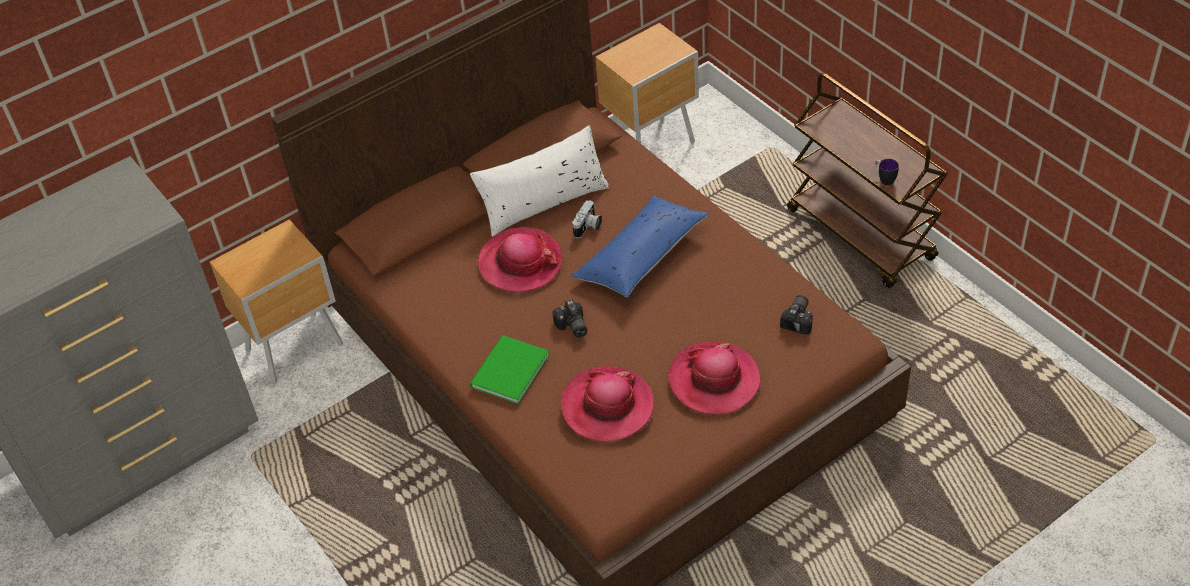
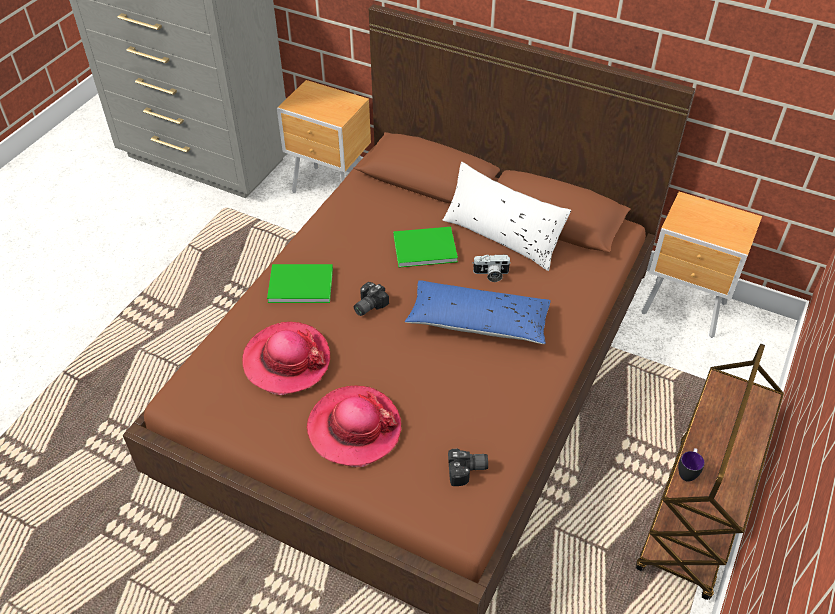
camera: 60 degrees right, 0 degrees up
hat [478,227,562,293] -> green book [393,227,458,268]

